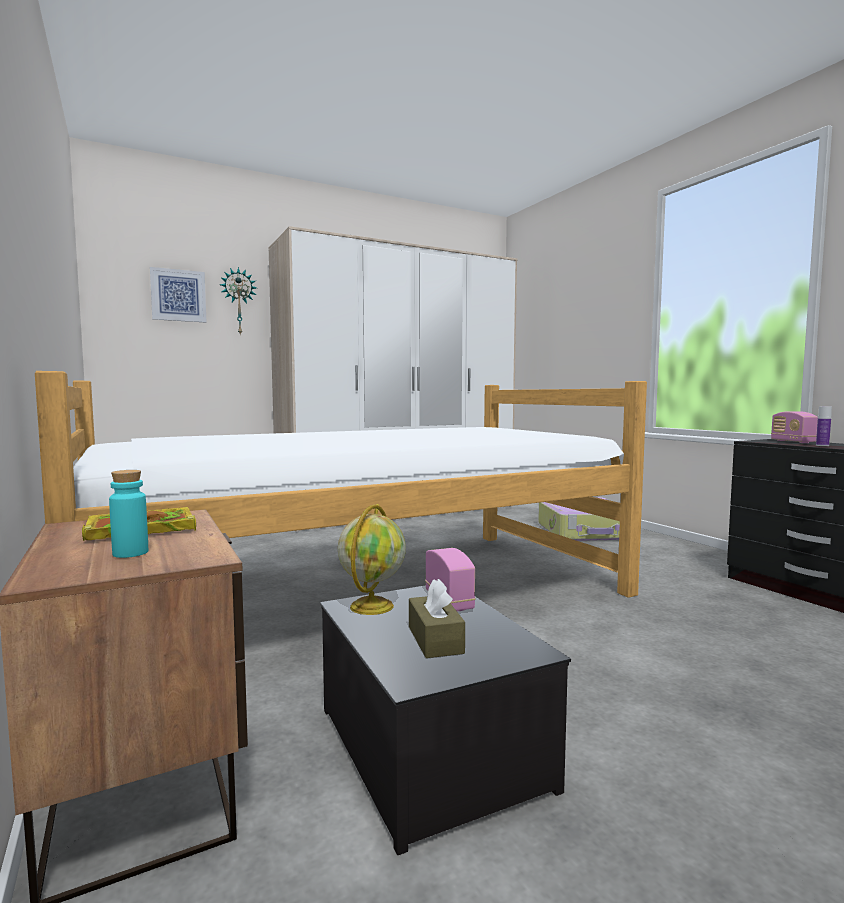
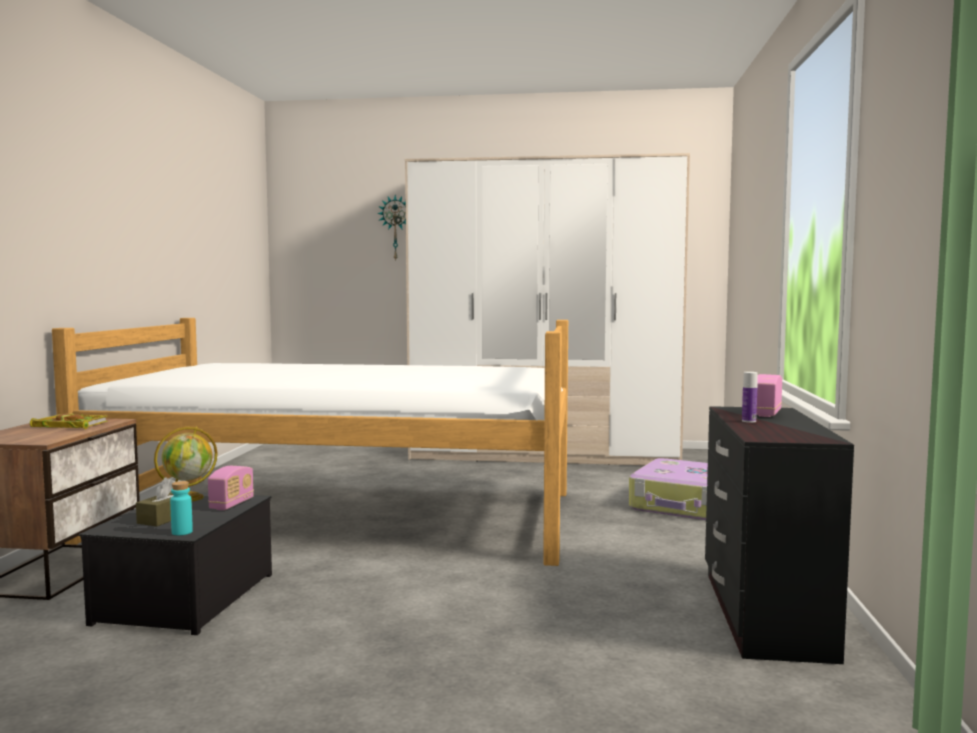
camera: 35 degrees right, 0 degrees up
turquoise bottle [109,470,148,558] -> turquoise bottle moved to [170,481,193,535]
picture [150,267,206,323] -> none

